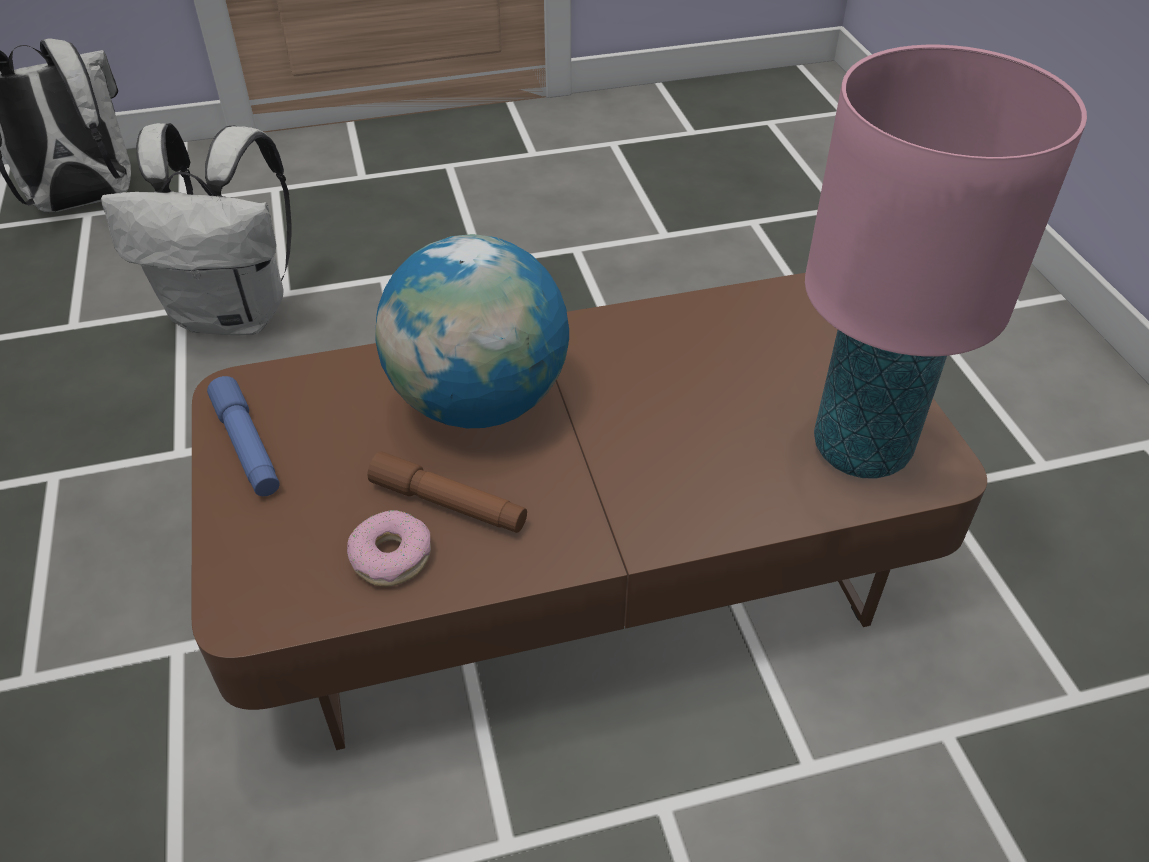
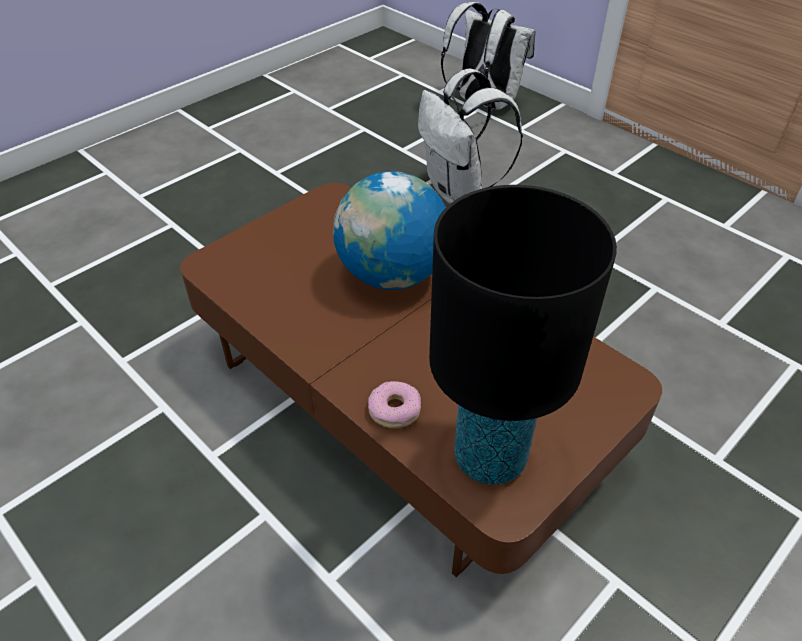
camera: 60 degrees right, 0 degrees up
blue flashlight [207,376,280,496] -> none
donut [347,510,431,586] -> donut moved to [368,381,421,428]
brown flashlight [368,451,527,533] -> none
pink table lamp [805,45,1087,479] -> black table lamp [429,185,617,485]

